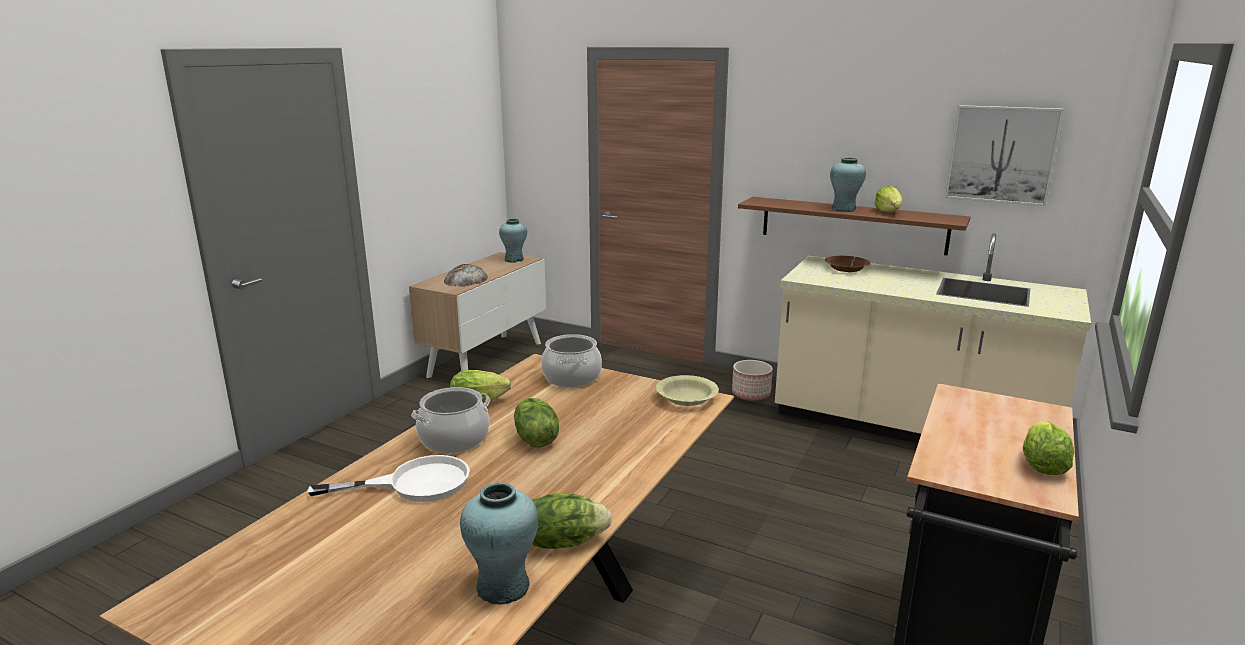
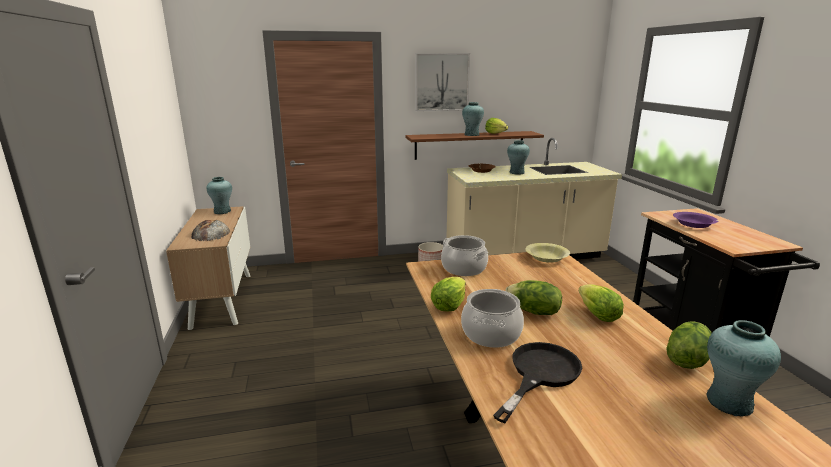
camera: 40 degrees left, 0 degrees up
white frying pan [308,455,470,502] -> black frying pan [493,342,582,423]
picture [945,105,1064,206] -> picture moved to [415,53,470,111]
lettuce [1023,420,1074,475] -> lettuce moved to [579,284,624,322]
none -> turquoise vase [507,140,530,175]
none -> purple bowl [673,212,718,228]

